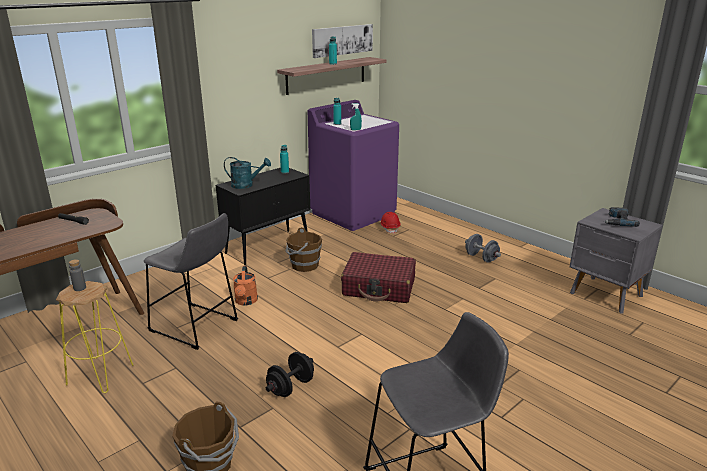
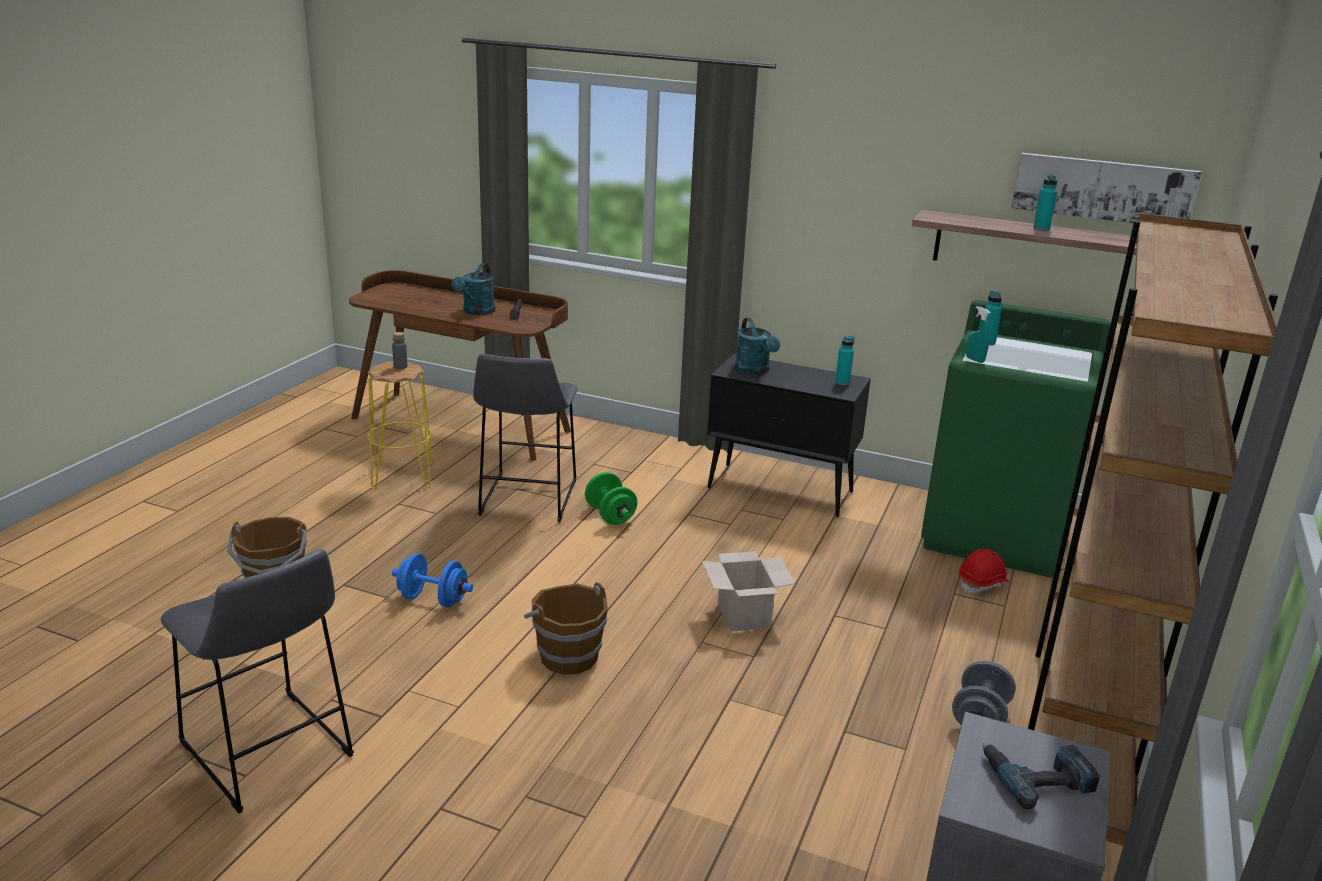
camera: 65 degrees right, 0 degrees up
orange watering can [233,266,258,306] -> green dumbbell [585,472,637,525]
black dumbbell [266,352,314,397] -> blue dumbbell [392,553,473,607]
brown bucket [285,227,322,272] -> brown bucket moved to [524,582,608,675]
purple washing machine [308,100,399,231] -> green washing machine [921,300,1111,577]
red suitcase [341,252,416,303] -> cardboard box [702,551,795,632]
none -> turquoise watering can [452,263,495,315]
none -> brown bookcase [1028,213,1278,846]

